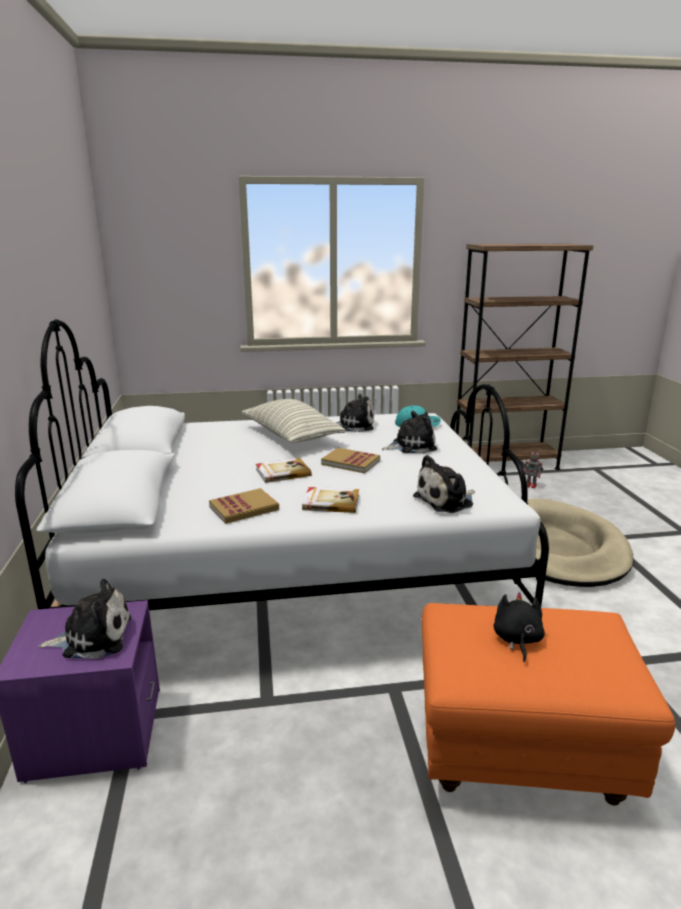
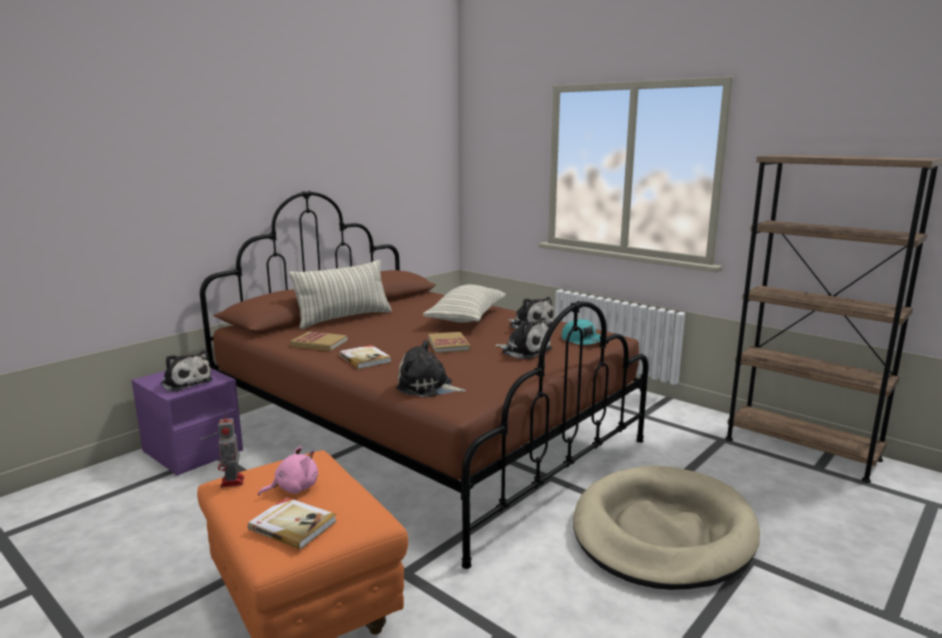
camera: 50 degrees right, 5 degrees down
white bed [15,319,549,610] -> brown bed [200,191,648,569]
book [256,458,312,483] -> book moved to [248,497,337,549]
black plush toy [494,592,545,662] -> pink plush toy [258,446,318,496]
toy robot [524,448,543,488] -> toy robot moved to [218,413,244,488]
none -> pillow [289,260,392,329]

